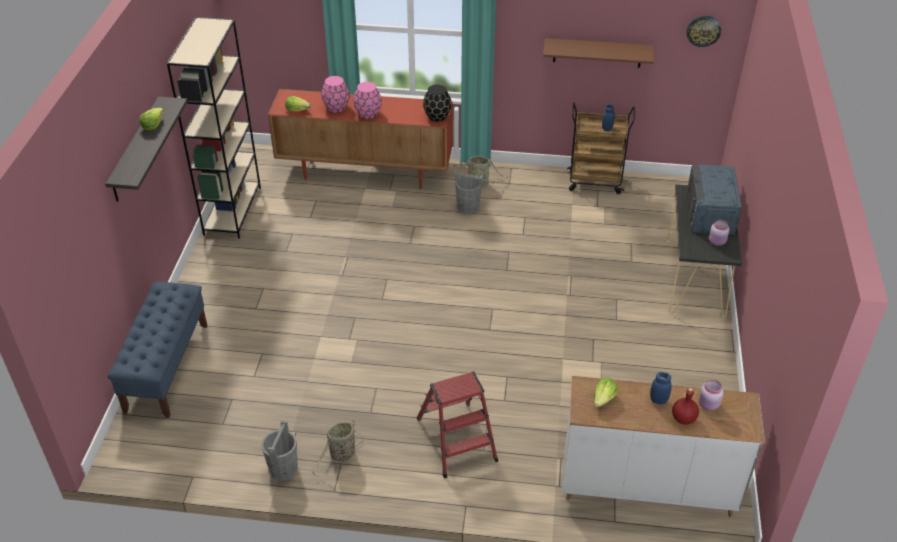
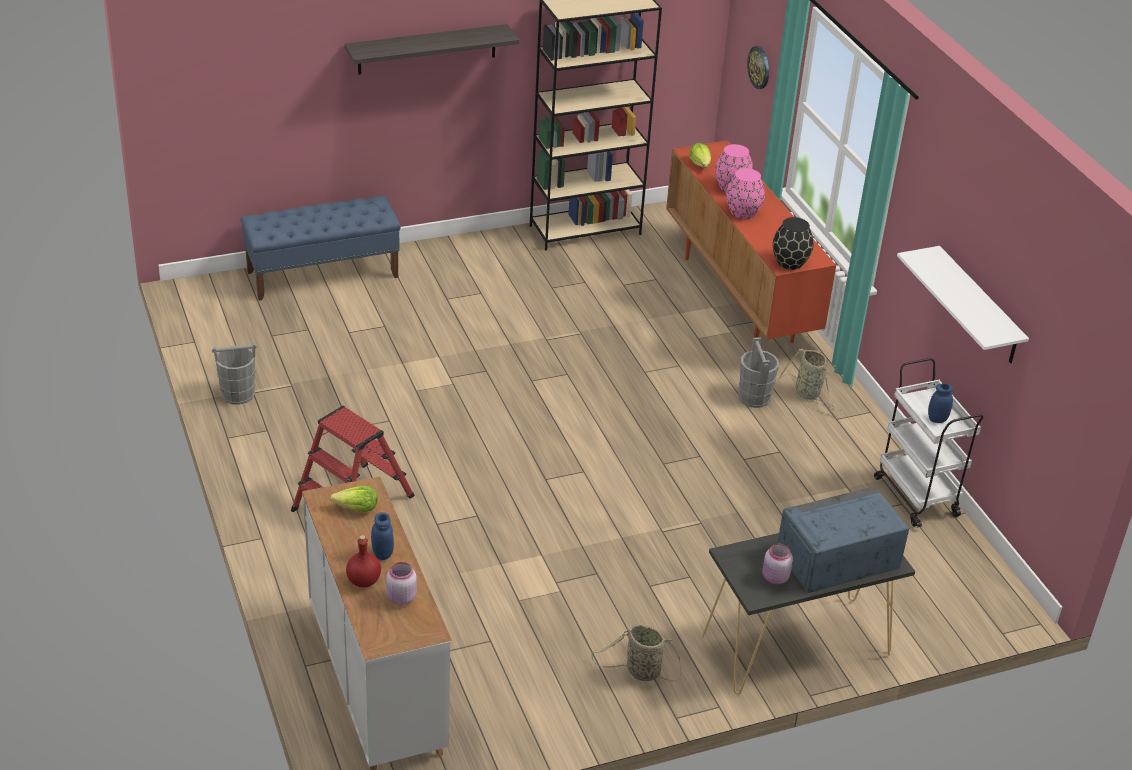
camera: 60 degrees right, 5 degrees down
lettuce [139,108,164,130] -> none
basket [312,419,363,477] -> basket moved to [591,625,681,682]
brown shelf [543,38,654,68] -> white shelf [897,246,1029,363]
brown cart [567,102,635,194] -> white cart [874,358,983,527]
wall clock [686,16,721,47] -> wall clock moved to [747,46,769,89]

